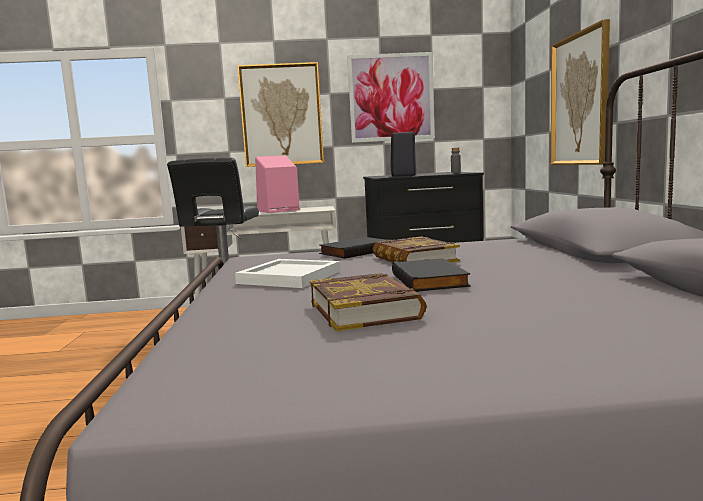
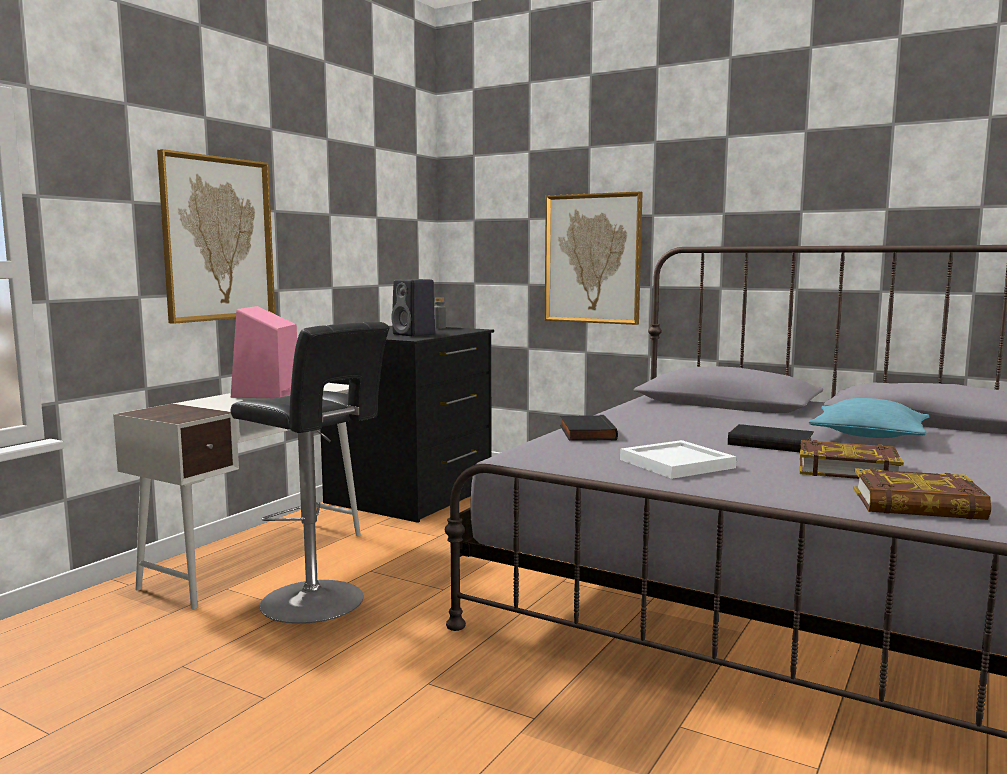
camera: 55 degrees left, 0 degrees up
picture [347,52,435,143] -> none
book [372,236,460,263] -> book moved to [853,468,991,520]
none -> turquoise pillow [809,398,929,438]

